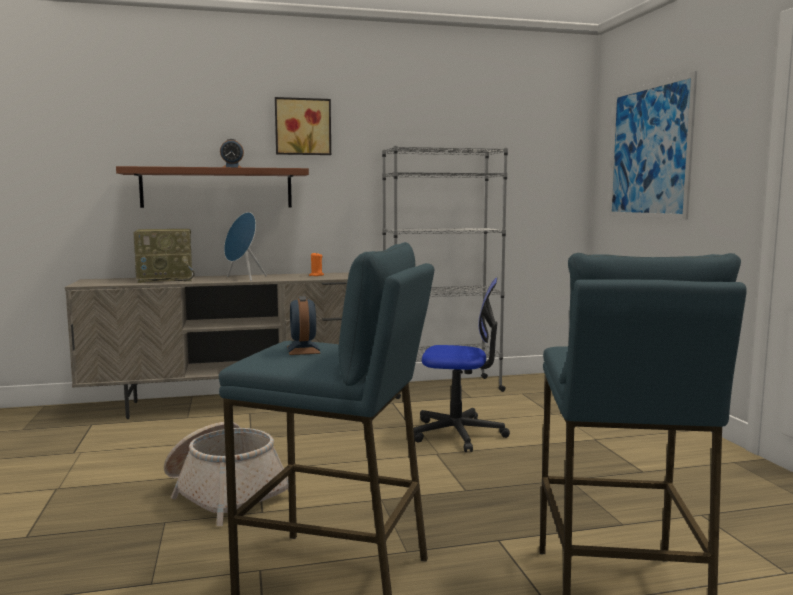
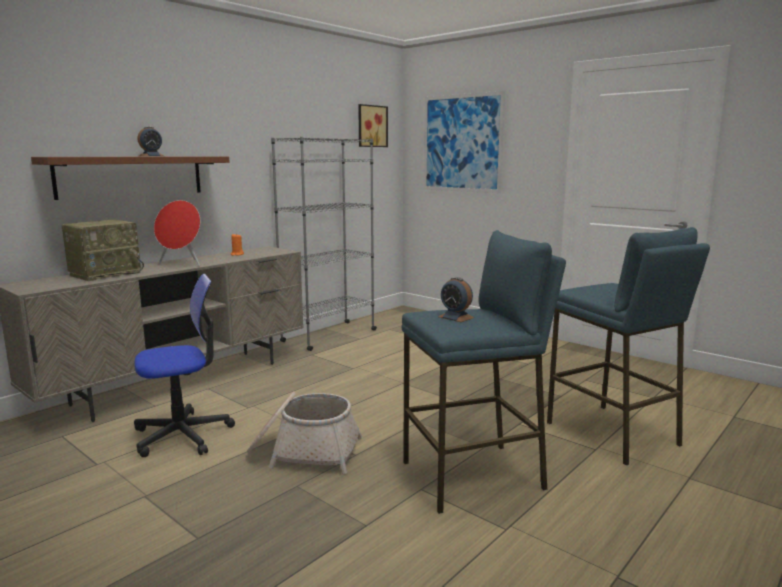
camera: 35 degrees left, 5 degrees up
blue speaker [224,212,267,281] -> red speaker [154,200,200,266]
picture [275,97,331,155] -> picture moved to [358,104,388,147]
office chair [414,278,510,452] -> office chair moved to [134,274,235,457]

